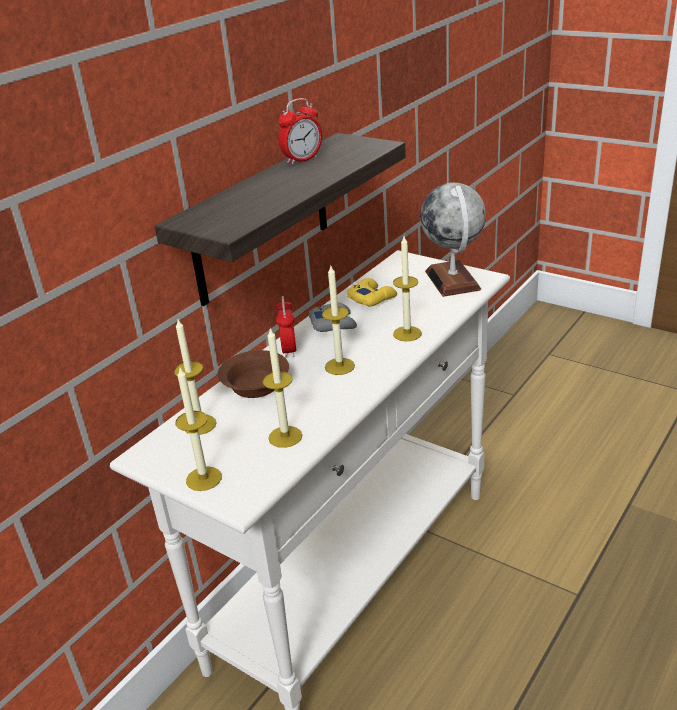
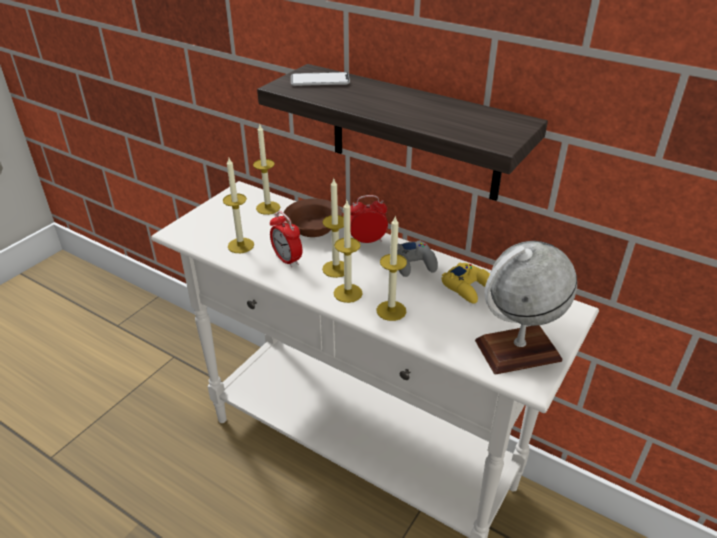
camera: 85 degrees right, 5 degrees up
candle [175,368,222,491] -> candle moved to [334,201,363,303]
alarm clock [278,98,322,165] -> alarm clock moved to [270,211,302,268]
none -> phone [291,72,350,86]

